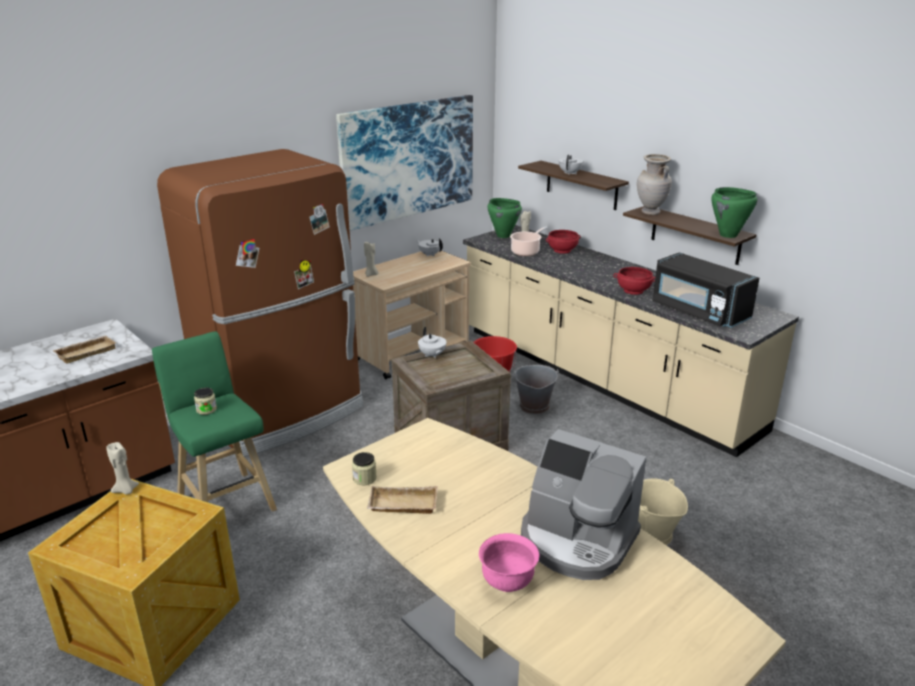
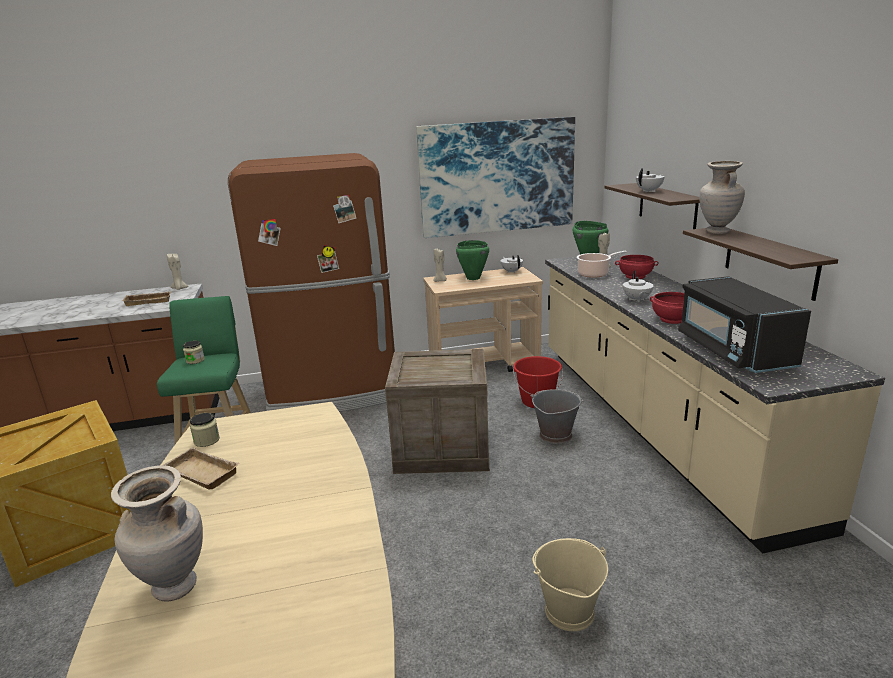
camera: 30 degrees right, 5 degrees down
beige candle [106,442,139,495] -> beige candle moved to [167,254,189,290]
white teapot [418,327,446,359] -> white teapot moved to [623,271,654,302]
pink bowl [479,533,539,592] -> beige vase [111,465,203,602]
coffee machine [521,429,646,580] -> none
green cooking pot [711,187,757,238] -> green cooking pot moved to [456,240,489,280]

